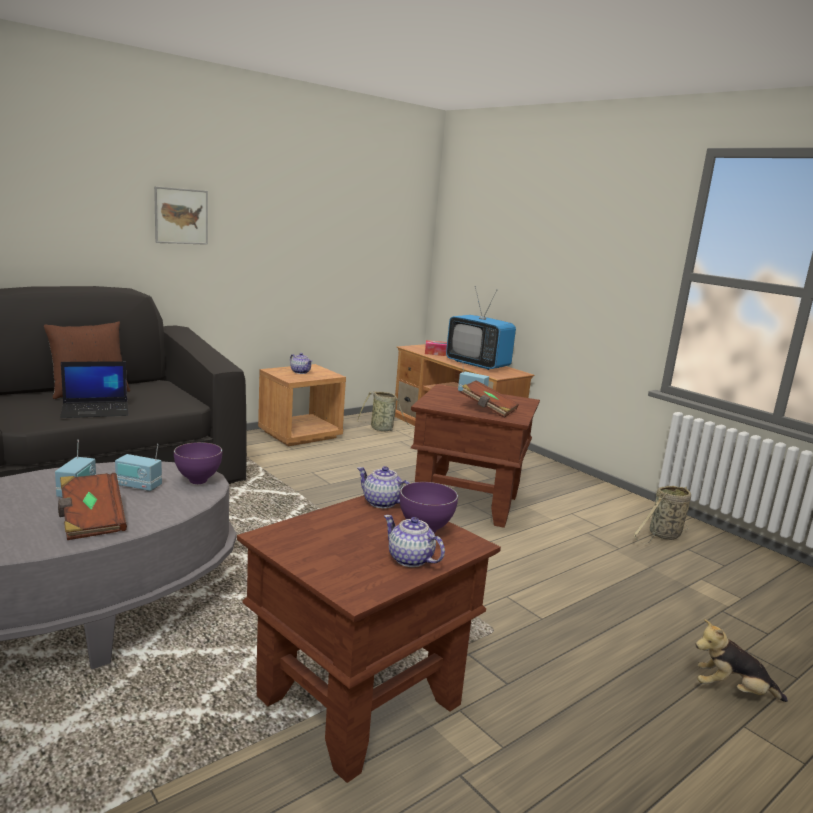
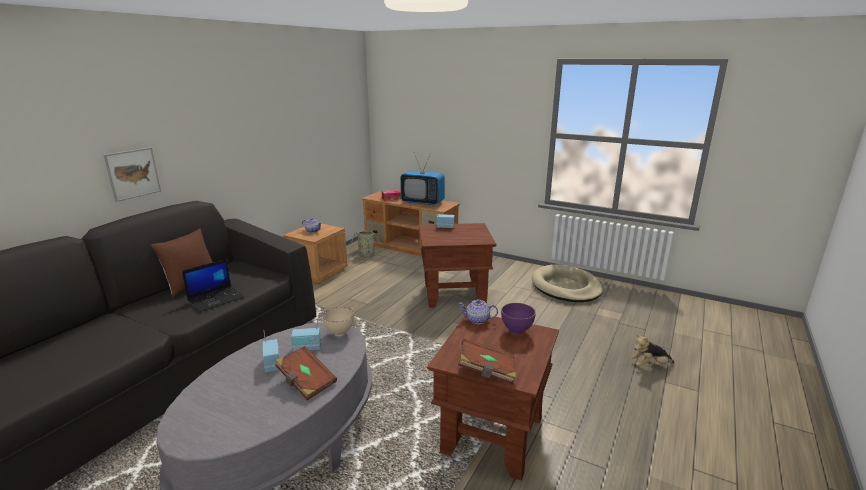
camera: 20 degrees left, 5 degrees up
picture [154,186,208,245] -> picture moved to [104,147,161,202]
purple bowl [174,442,222,484] -> beige bowl [323,307,354,336]
teapot [384,515,445,567] -> none
brown book [460,380,519,418] -> brown book moved to [458,338,516,384]
basket [633,486,691,544] -> beige dog bed [532,264,603,302]

